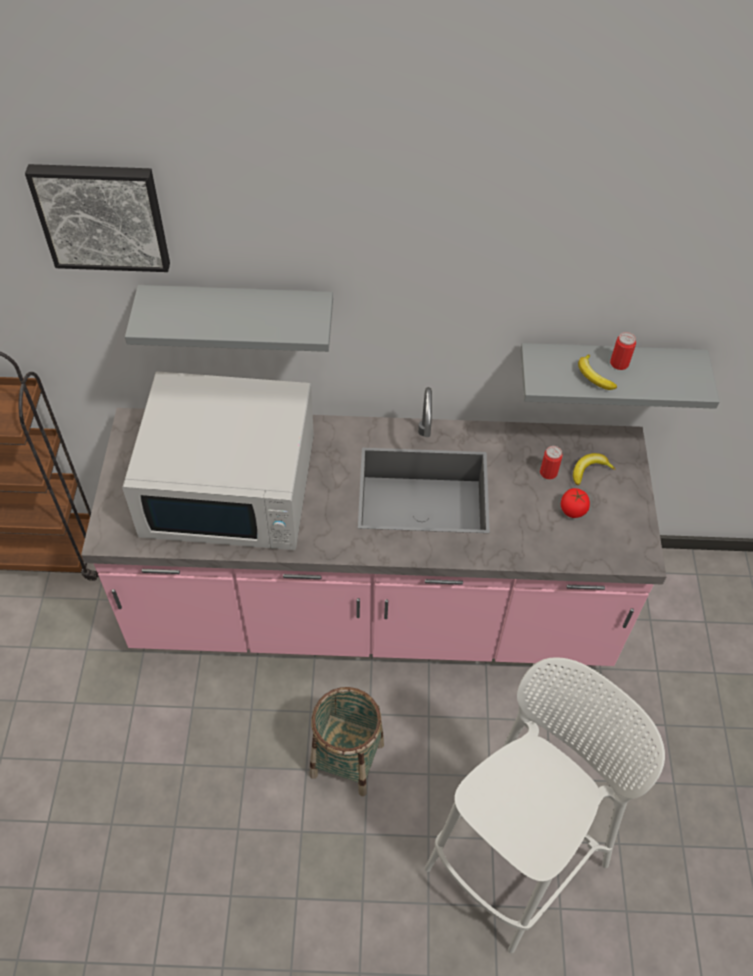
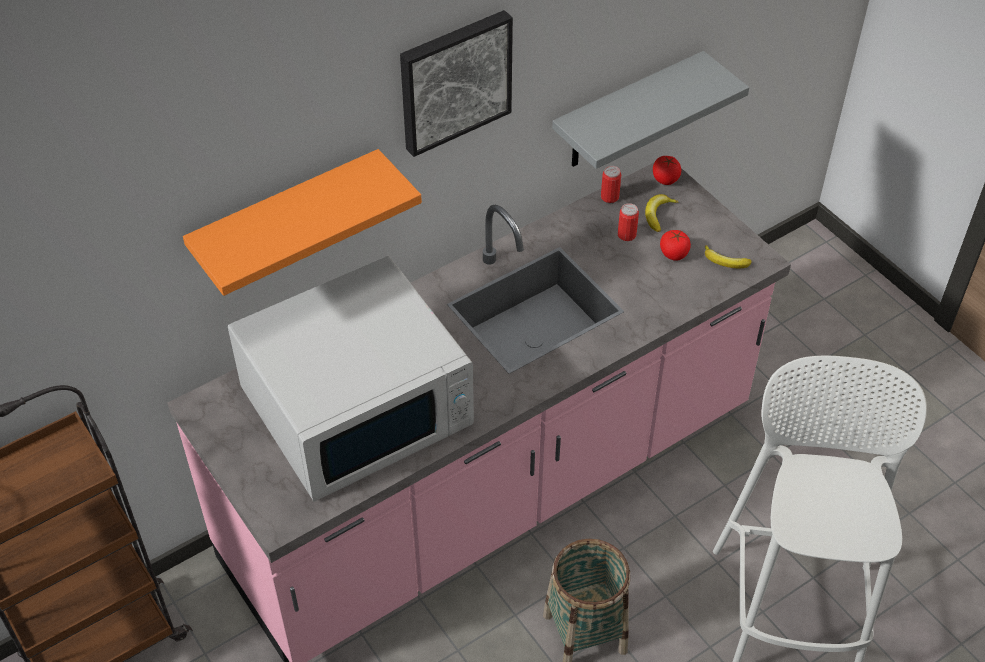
camera: 35 degrees left, 5 degrees down
picture [25,164,170,272] -> picture moved to [400,10,513,157]
grey shelf [125,285,333,352] -> orange shelf [183,149,422,296]
banana [578,354,617,390] -> banana moved to [705,245,752,268]
can [610,332,636,370] -> can moved to [601,166,621,203]
none -> tomato [653,156,681,185]

